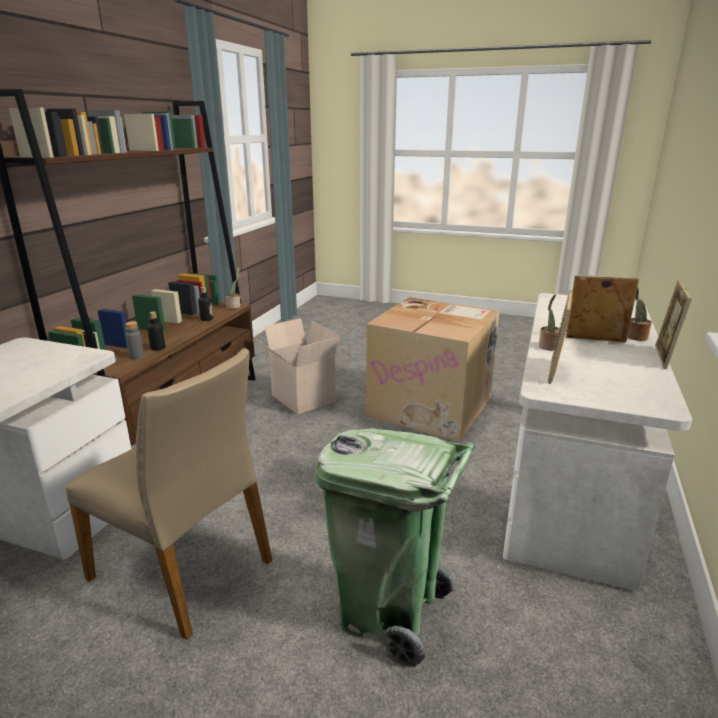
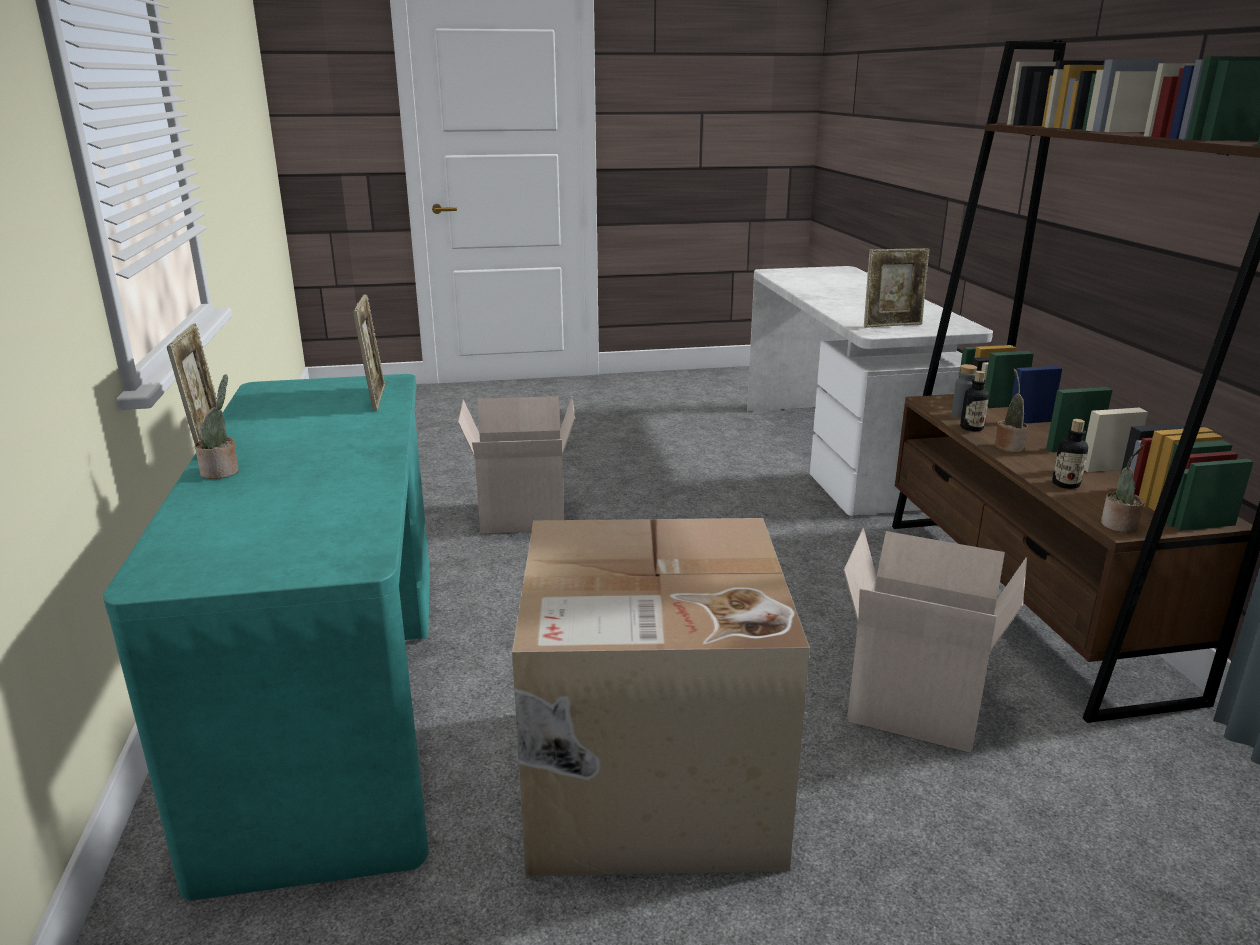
camera: 150 degrees right, 0 degrees up
beige chair [65,348,272,640] -> none
green trash can [316,428,475,670] -> cardboard box [458,396,575,533]
white desk [503,293,692,591] -> turquoise desk [103,374,430,900]
potted plant [539,294,560,351] -> potted plant moved to [995,368,1028,452]
picture frame [566,275,639,343] -> picture frame moved to [864,248,930,328]

